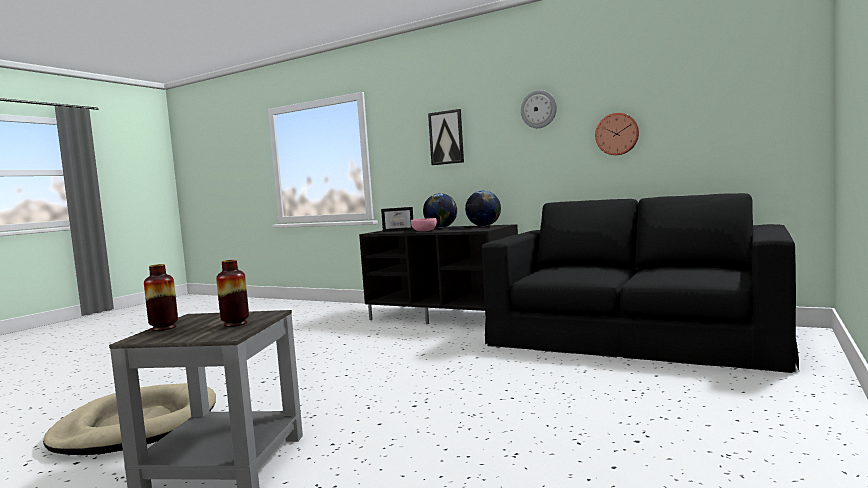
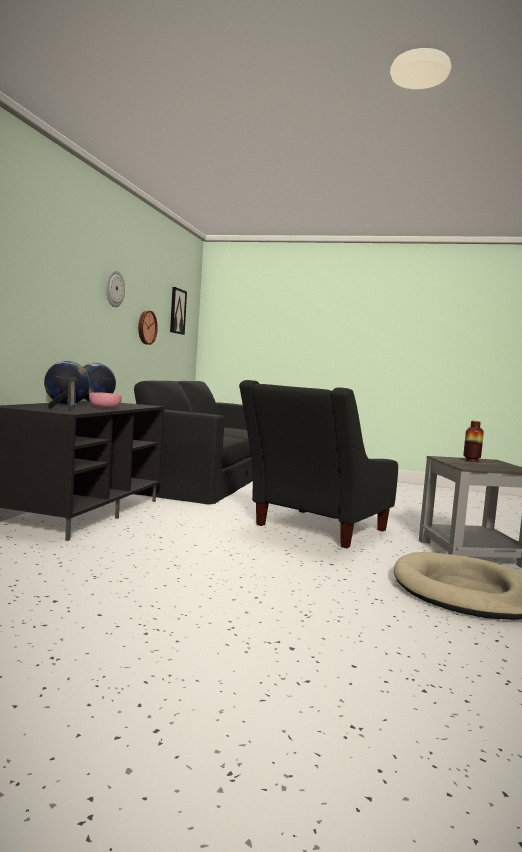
camera: 105 degrees left, 0 degrees up
vase [144,264,178,331] -> none
picture [428,109,464,165] -> picture moved to [170,287,187,335]
none -> black armchair [239,380,398,548]

